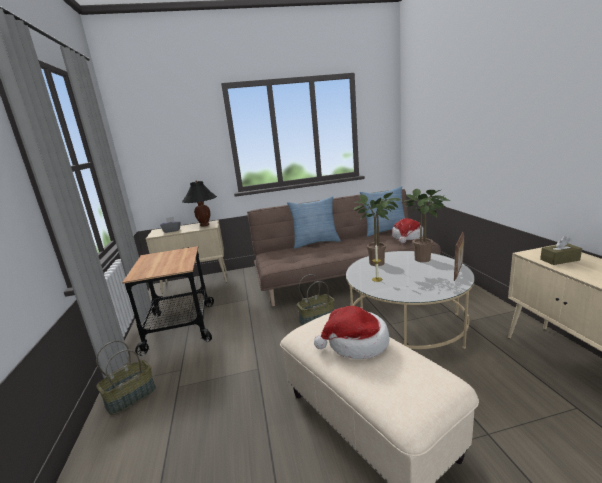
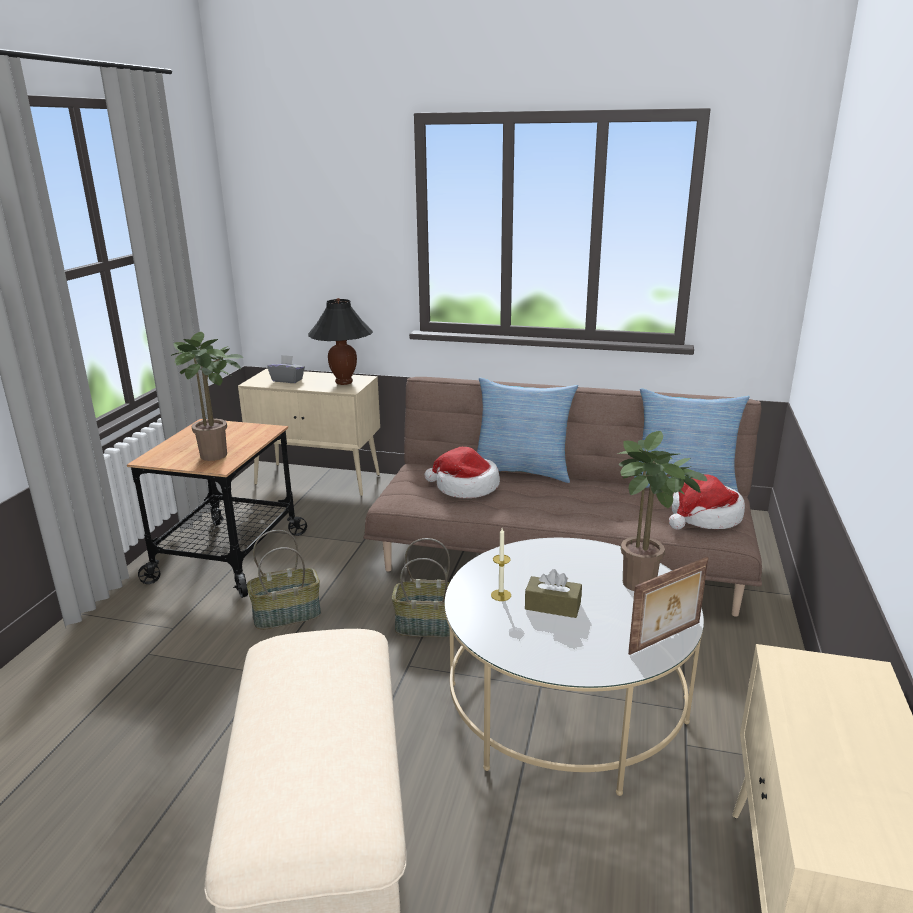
camera: 25 degrees right, 5 degrees up
basket [96,340,156,415] -> basket moved to [247,530,321,630]
hat [314,306,389,359] -> hat moved to [425,447,500,498]
potted plant [353,192,401,266] -> potted plant moved to [171,332,243,461]
brown tissue box [540,236,582,265] -> brown tissue box moved to [525,569,582,618]

